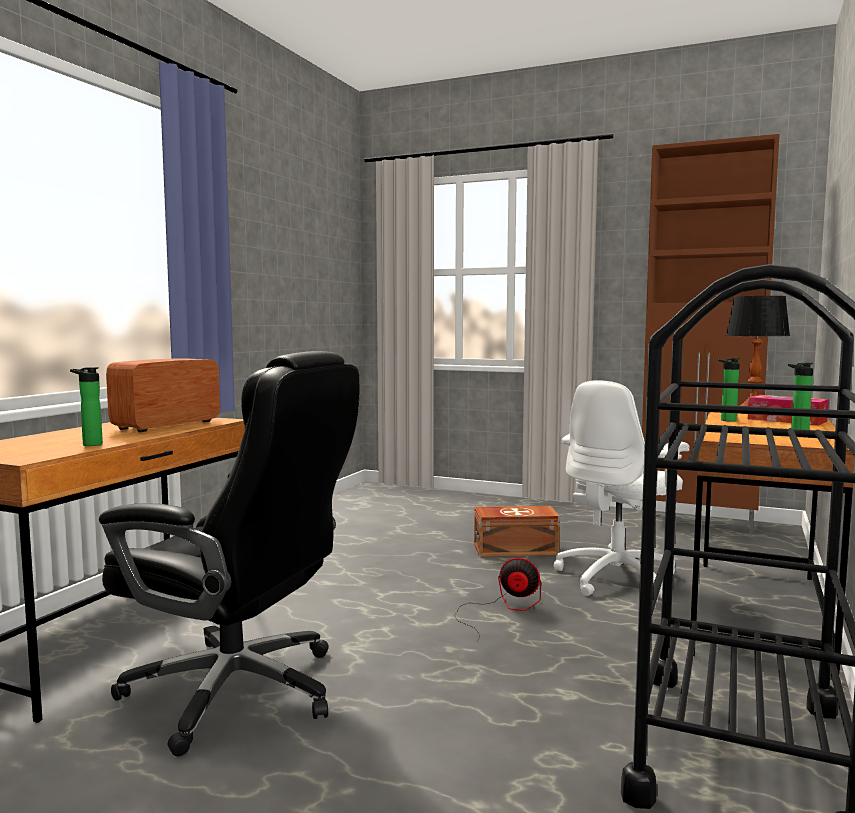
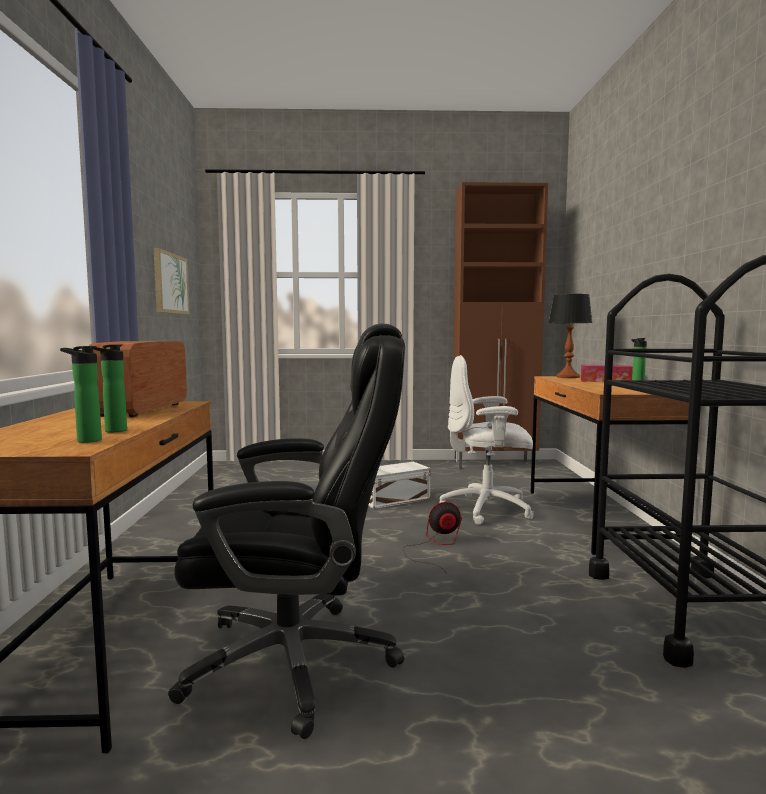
camera: 25 degrees left, 0 degrees up
brown storage box [474,506,560,557] -> white storage box [368,462,430,509]
white office chair [554,380,690,599] -> white office chair turned 75 degrees clockwise [439,355,534,525]
bottle [718,358,740,422] -> bottle moved to [60,346,102,443]
none -> picture [154,248,189,315]

